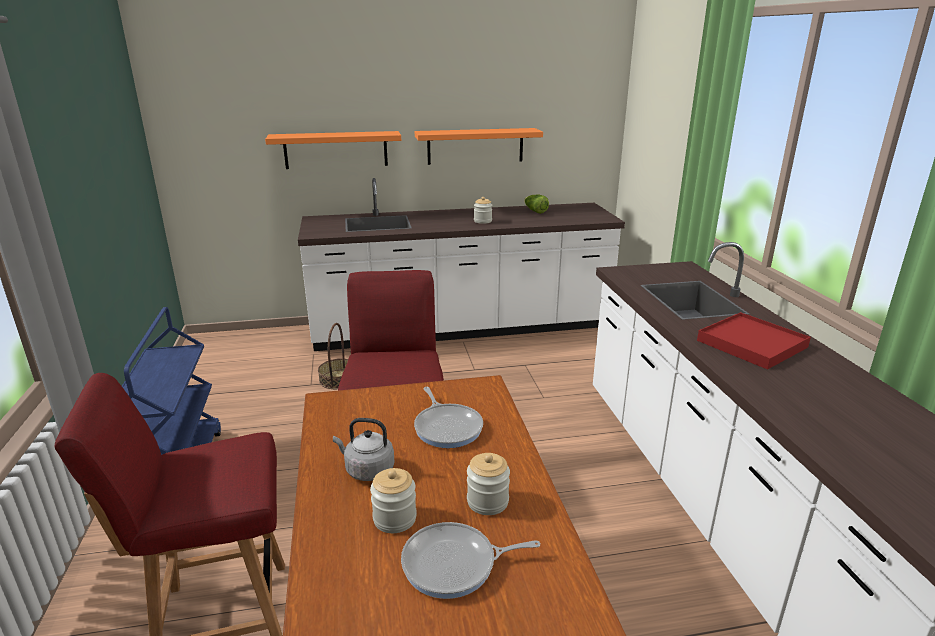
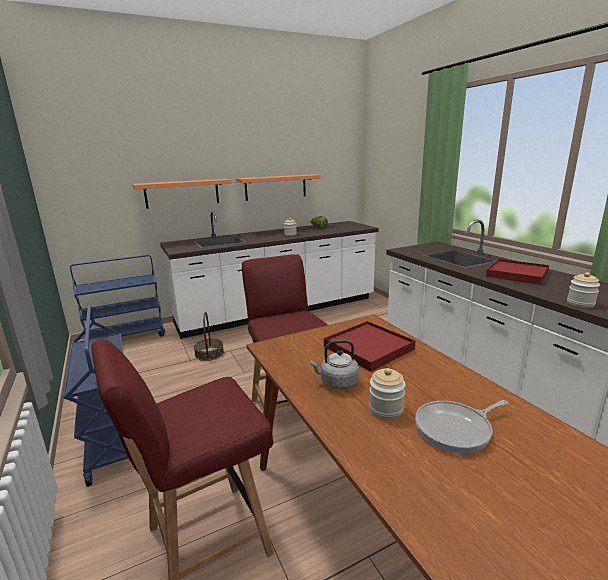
camera: 15 degrees left, 5 degrees down
frying pan [414,387,483,448] -> red tray [324,321,415,372]
jar [467,453,510,515] -> jar moved to [567,272,600,308]
none -> blue cart [70,255,165,339]

